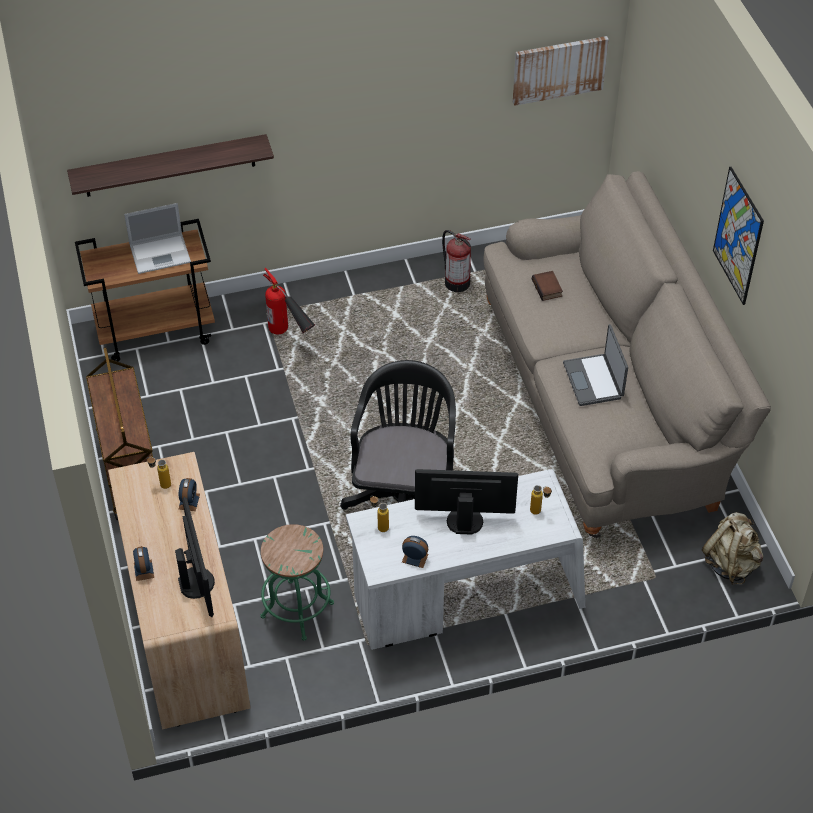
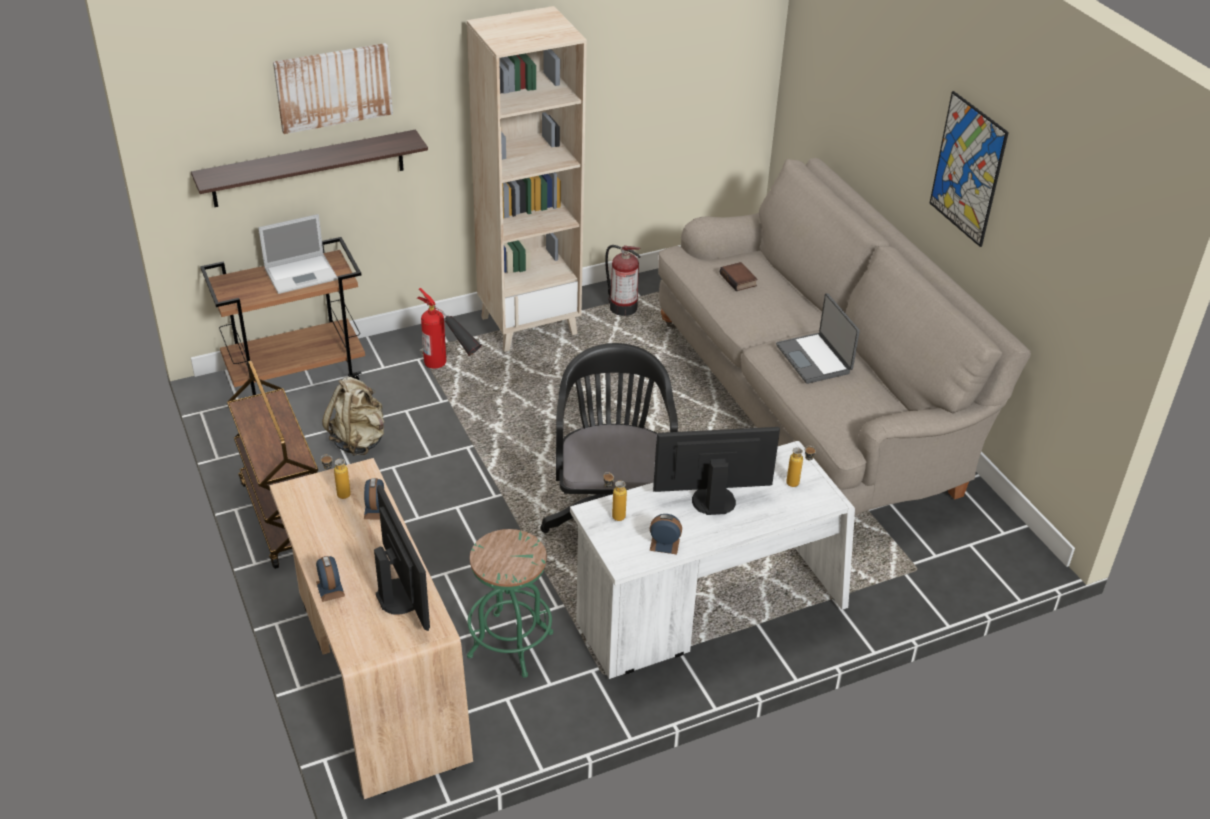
camera: 10 degrees left, 10 degrees down
picture [513,36,609,106] -> picture moved to [273,43,393,134]
beige backpack [702,512,764,585] -> beige backpack moved to [322,377,384,456]
none -> beige bookcase [467,6,587,352]

